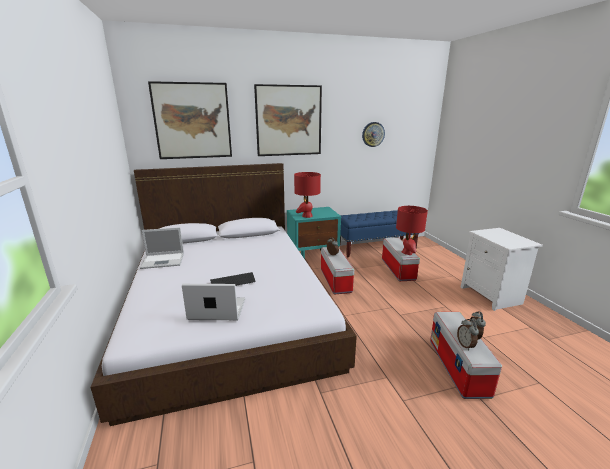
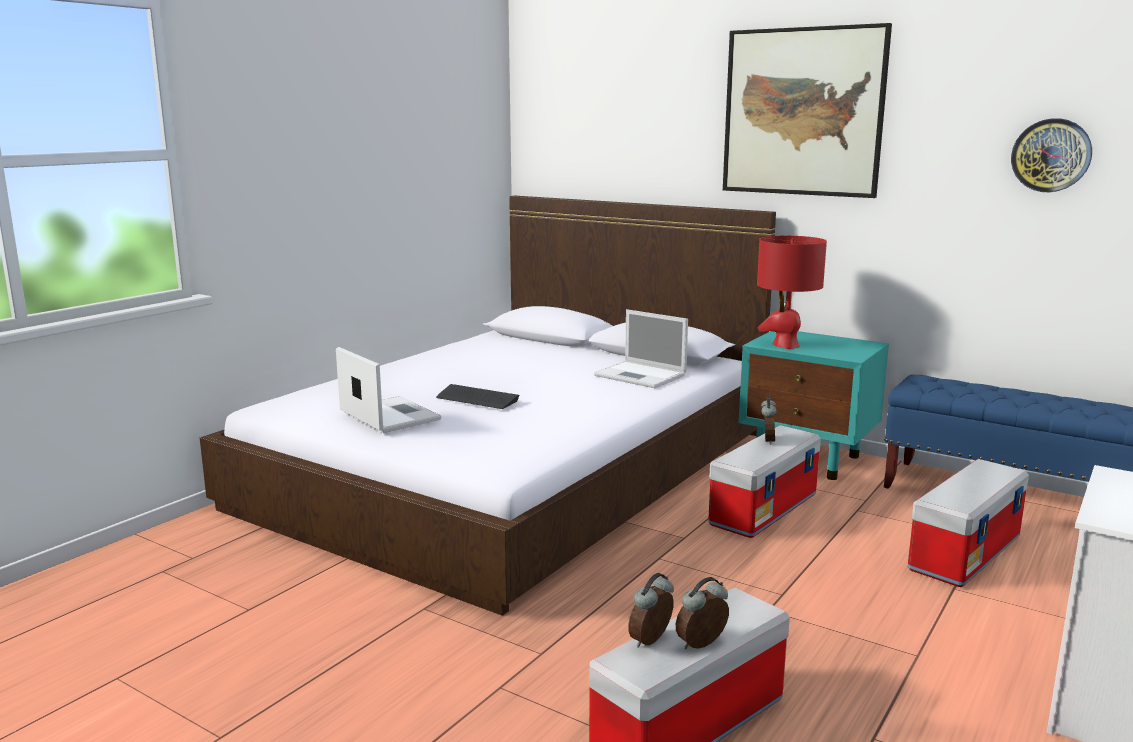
camera: 50 degrees right, 5 degrees down
laptop [140,227,184,269] -> laptop moved to [594,309,688,388]
picture [148,81,232,159] -> none
red table lamp [396,206,428,255] -> none

